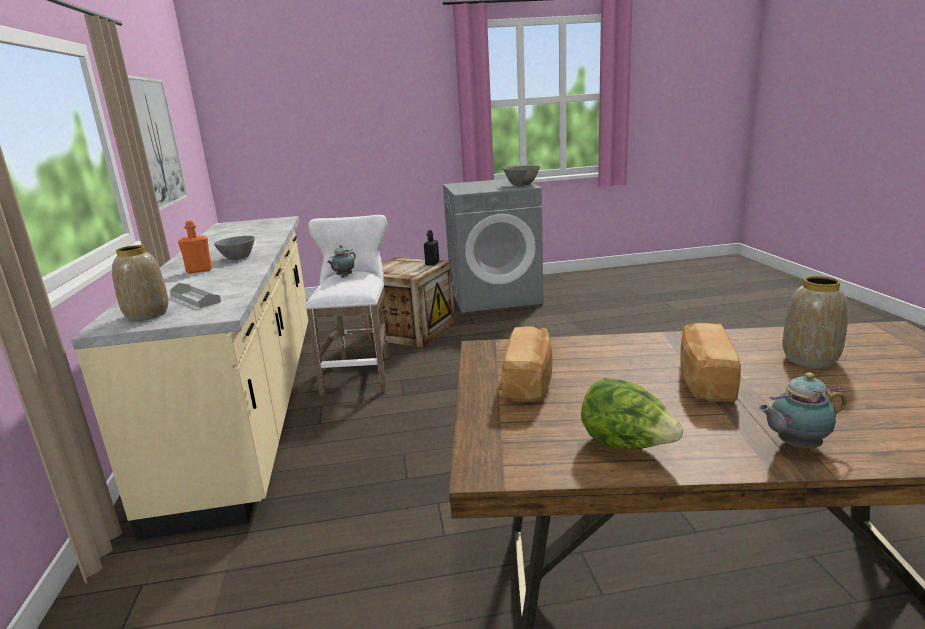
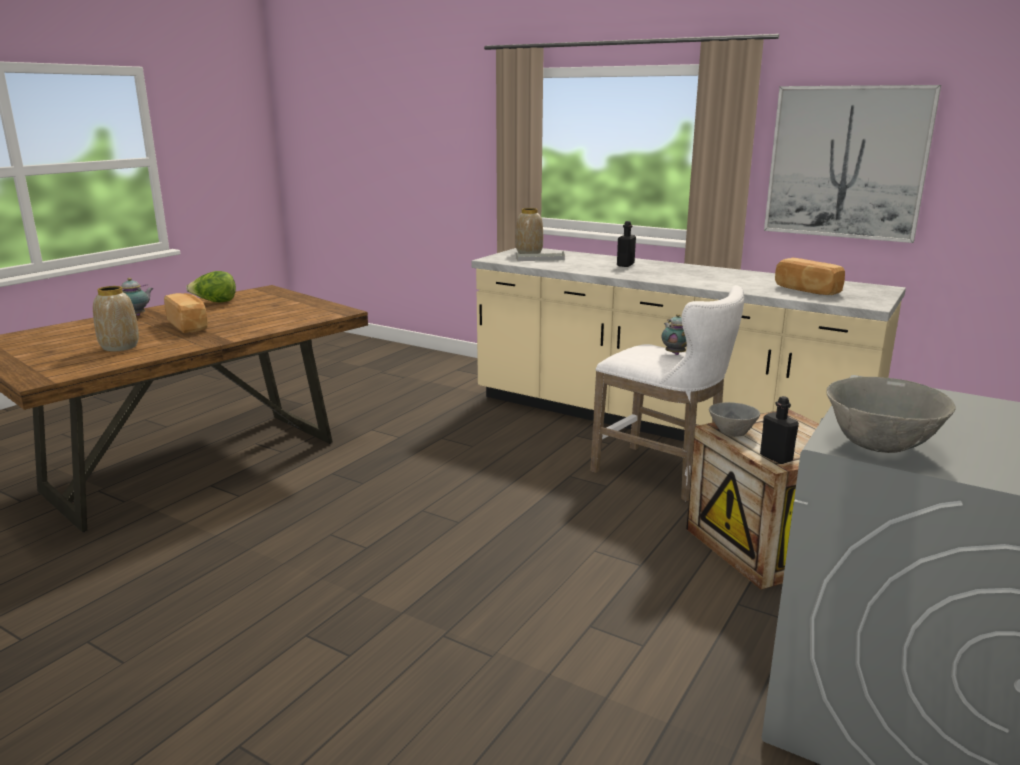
camera: 130 degrees right, 0 degrees up
orange bottle [178,220,212,273] -> black bottle [617,221,636,267]
grey bowl [214,236,255,260] -> grey bowl moved to [709,402,760,437]
bread [502,327,553,402] -> bread moved to [775,258,845,295]

